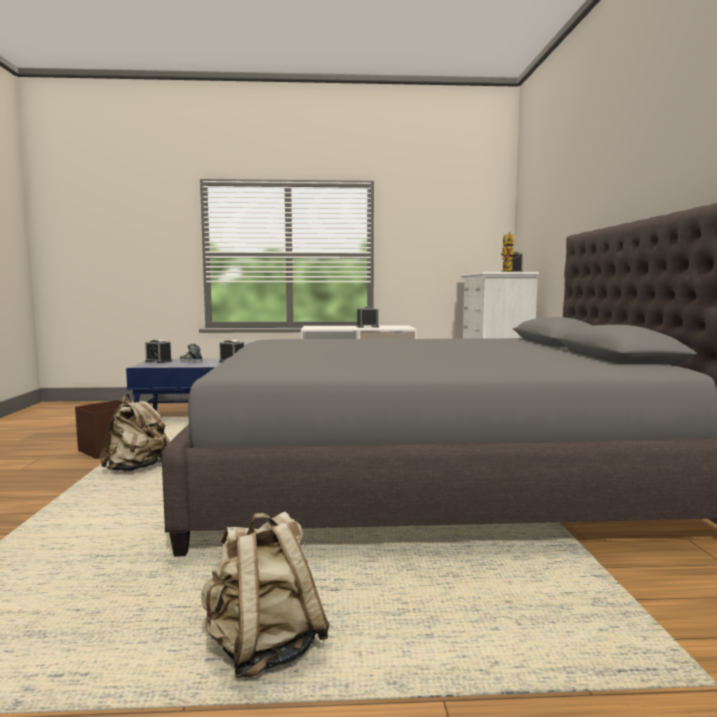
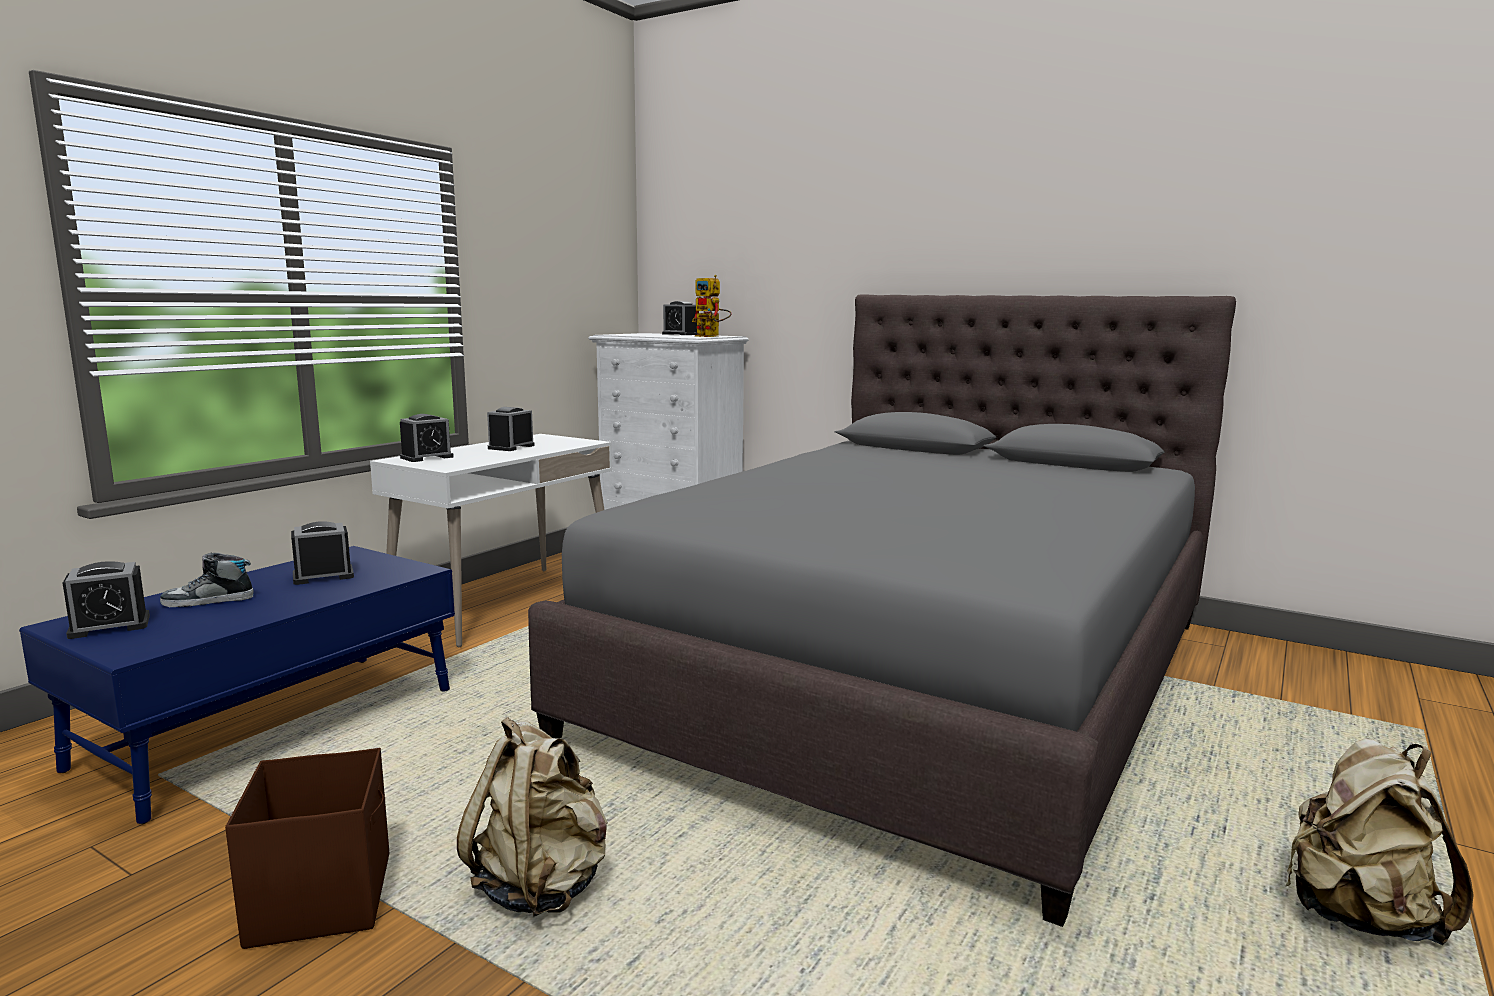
camera: 55 degrees left, 5 degrees up
none -> alarm clock [400,414,454,462]

